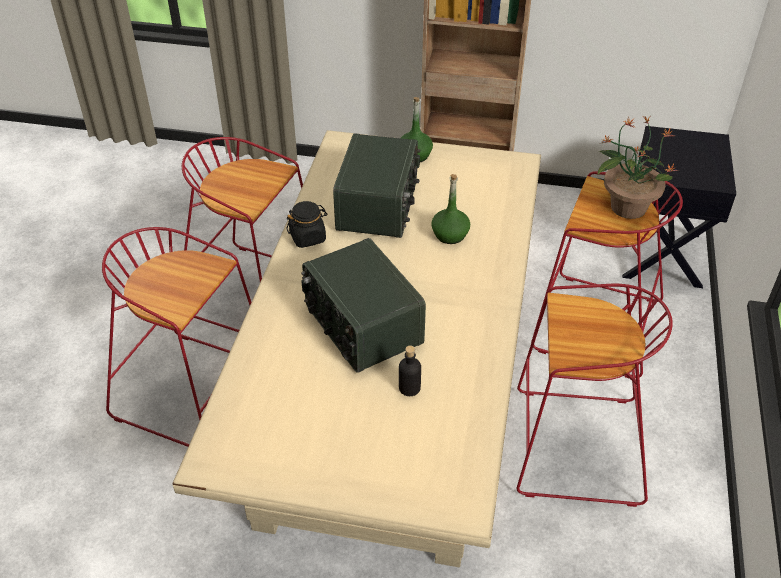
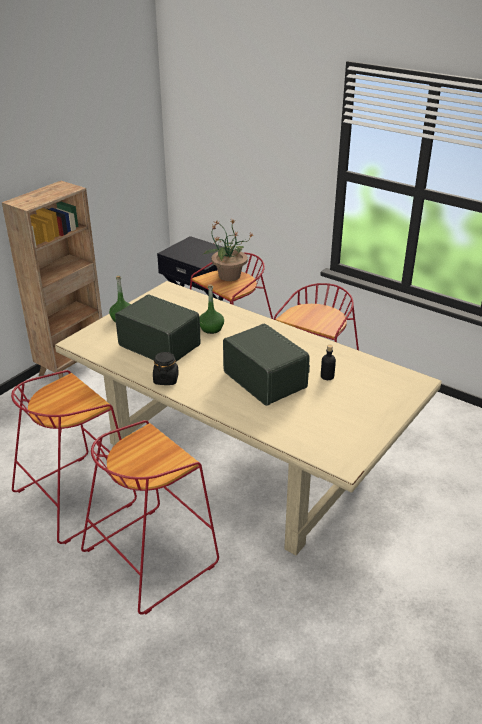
camera: 65 degrees left, 10 degrees down
radio [301,238,426,373] -> radio turned 120 degrees counterclockwise [223,323,310,406]

